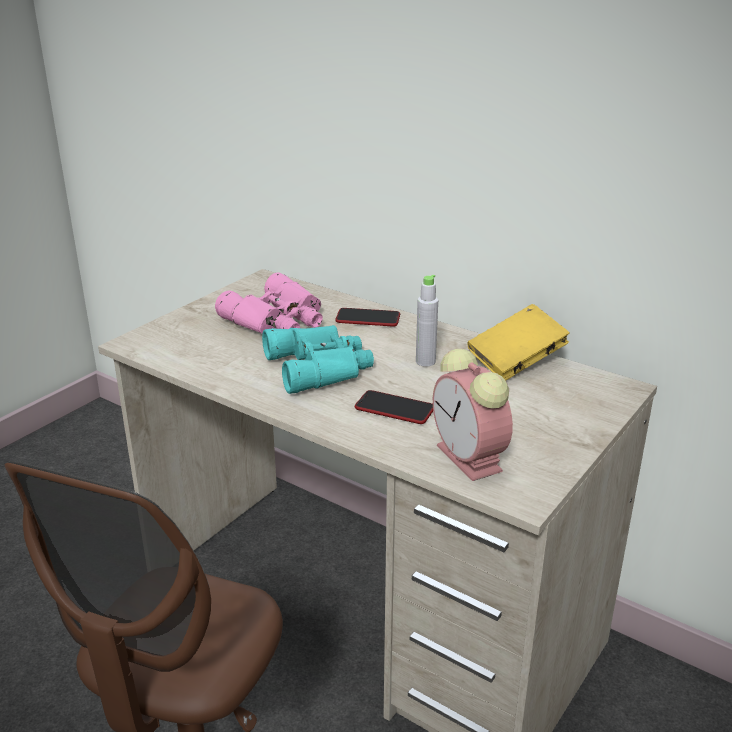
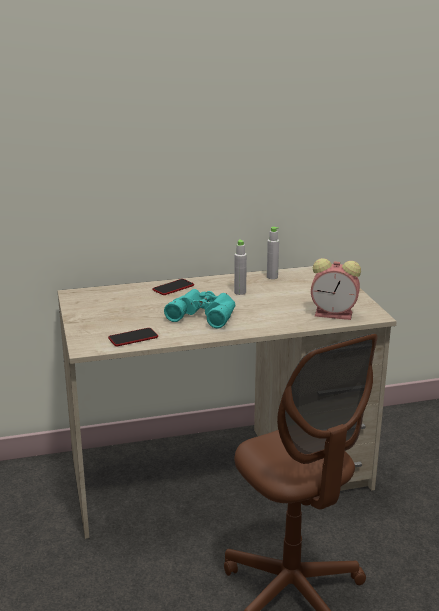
camera: 50 degrees left, 5 degrees down
pink binoculars [215,272,323,334] -> none
phone [355,390,433,424] -> phone moved to [108,328,158,346]
yellow book [467,304,570,380] -> grey bottle [267,227,279,279]

